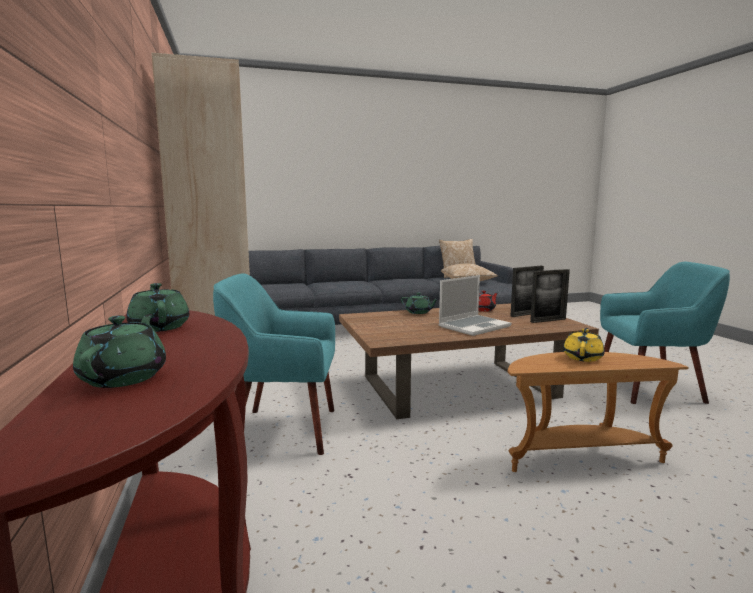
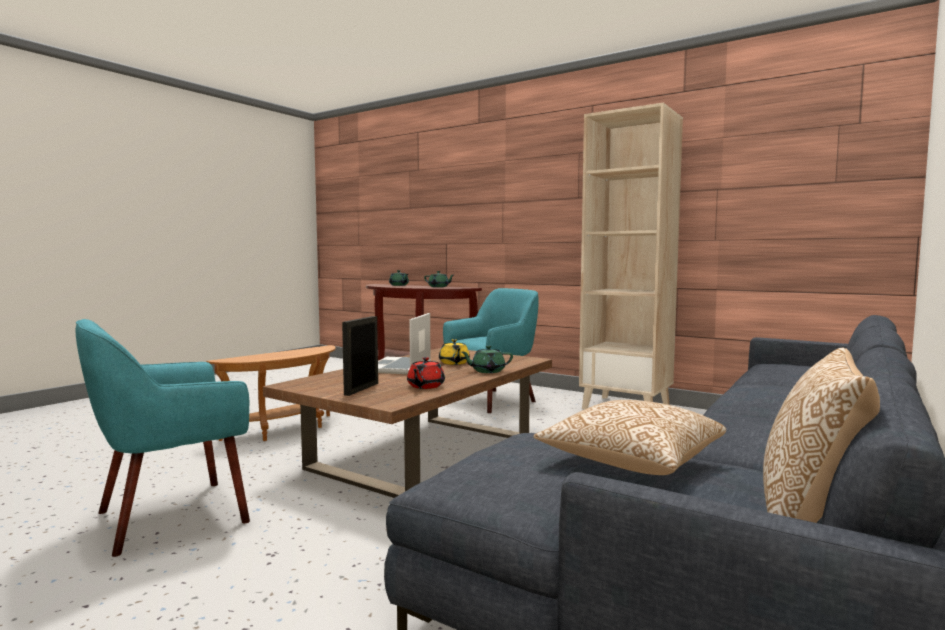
camera: 140 degrees right, 5 degrees down
picture frame [530,269,570,323] -> none
yellow teapot [563,328,605,362] -> yellow teapot moved to [439,339,470,365]

